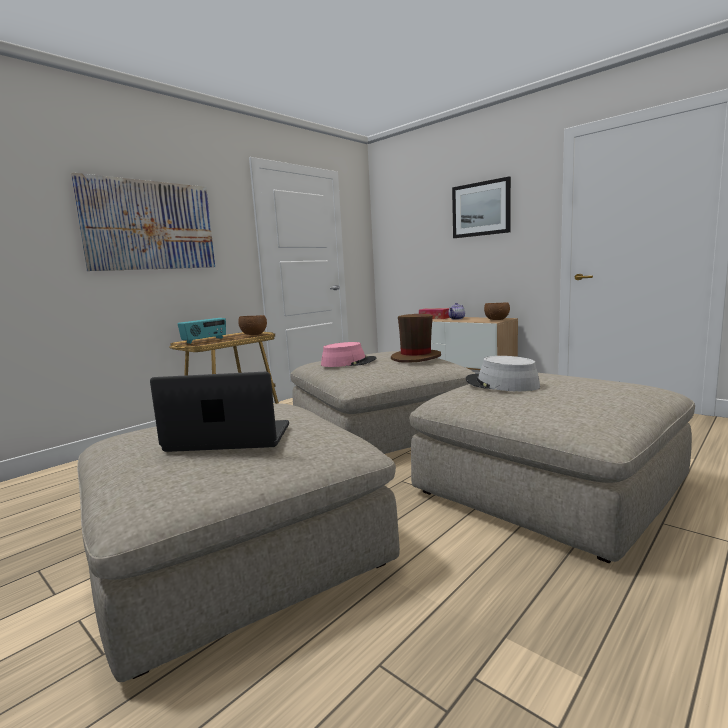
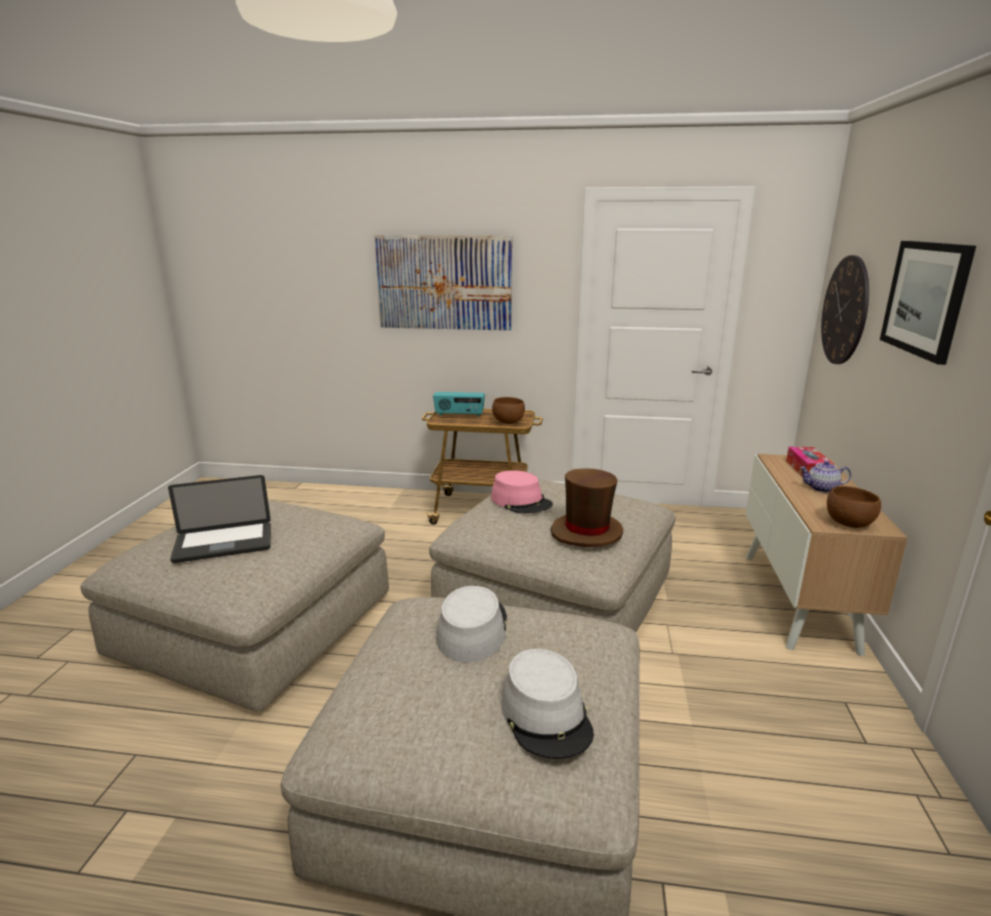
camera: 55 degrees right, 10 degrees up
laptop [150,372,289,452] -> laptop turned 105 degrees clockwise [168,475,271,563]
none -> grey hat [501,649,594,759]
none -> wall clock [821,255,869,364]

